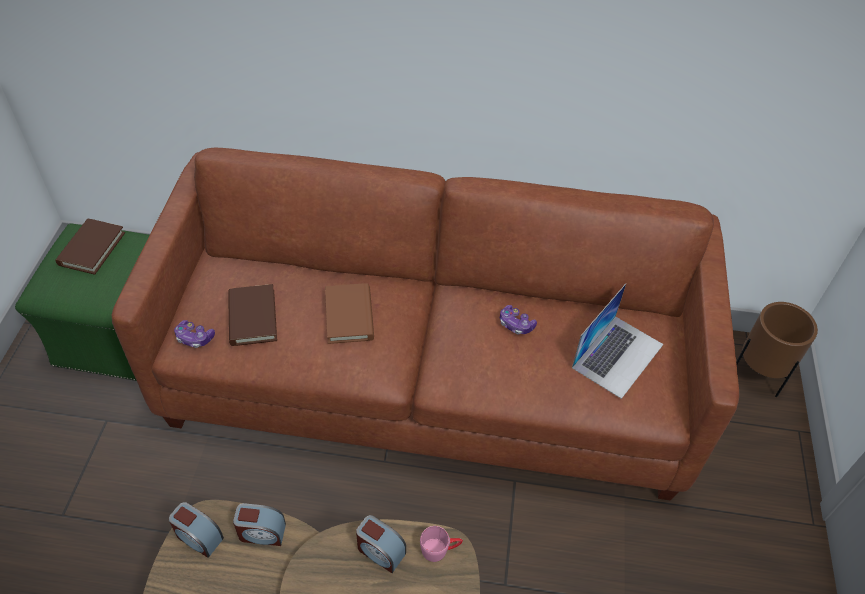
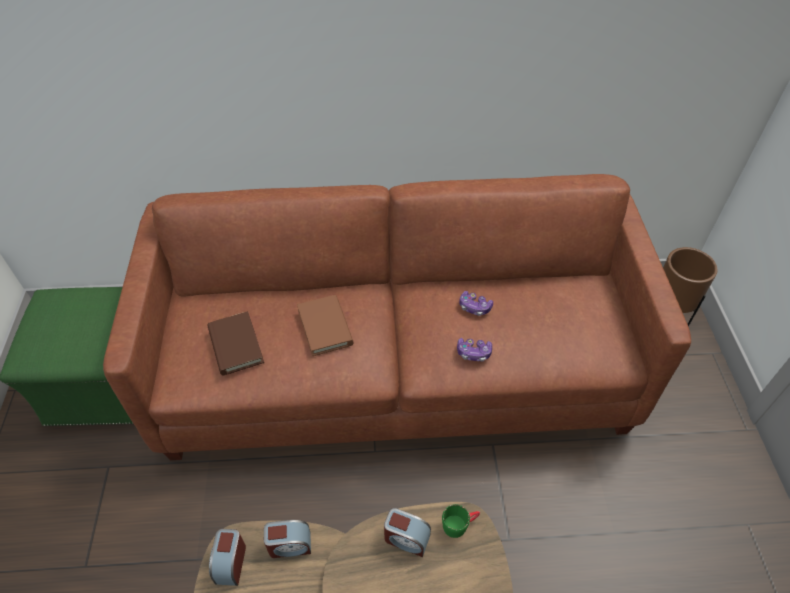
camera: 10 degrees left, 0 degrees up
brown book [55,218,125,275] -> none
alarm clock [169,502,224,558] -> alarm clock turned 75 degrees clockwise [209,529,246,586]
game controller [174,320,215,348] -> game controller moved to [457,338,492,362]
pink mug [420,526,463,562] -> green mug [442,504,480,538]
laptop [572,284,663,399] -> none

